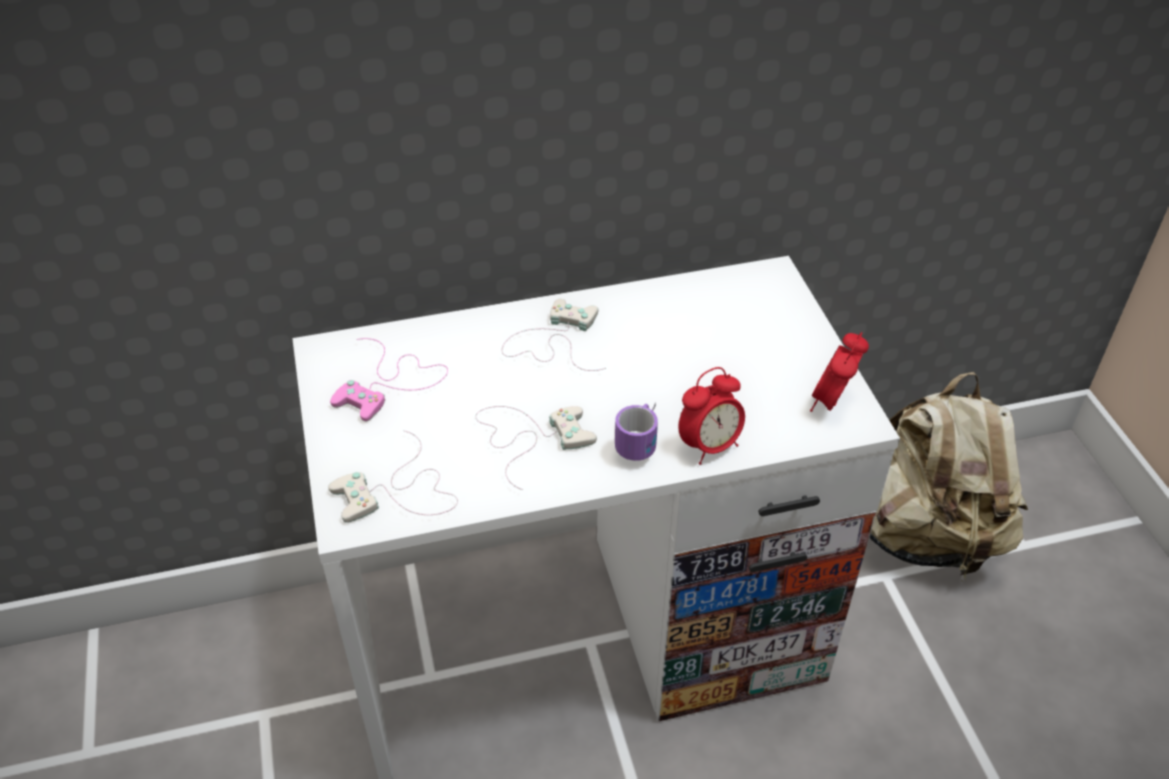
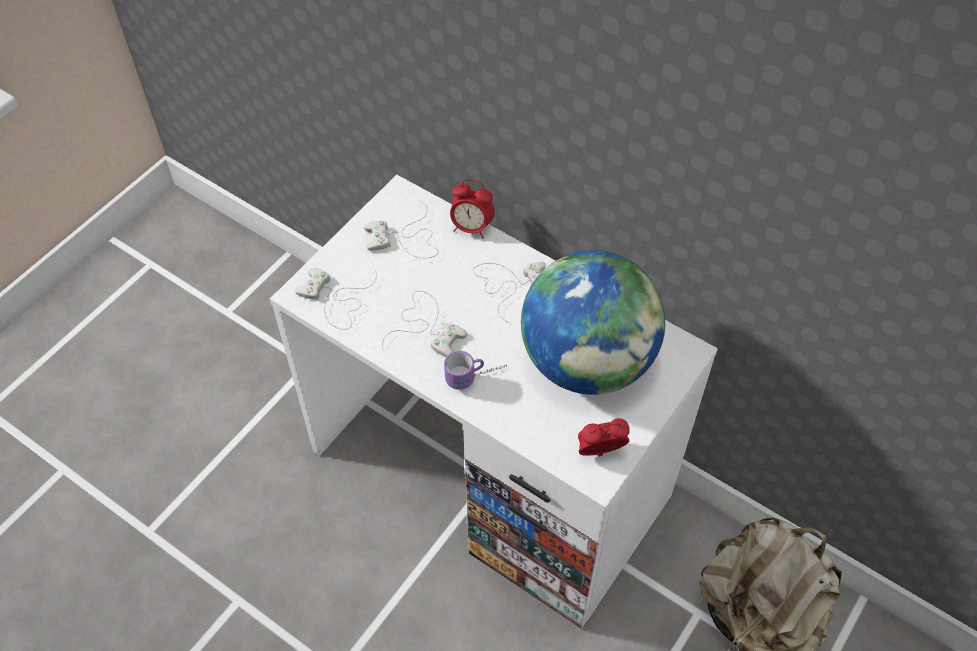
camera: 50 degrees right, 10 degrees up
pink game controller [330,338,448,422] -> white game controller [364,200,438,258]
alarm clock [679,367,745,465] -> alarm clock moved to [450,179,495,239]
none -> globe [521,250,665,395]

